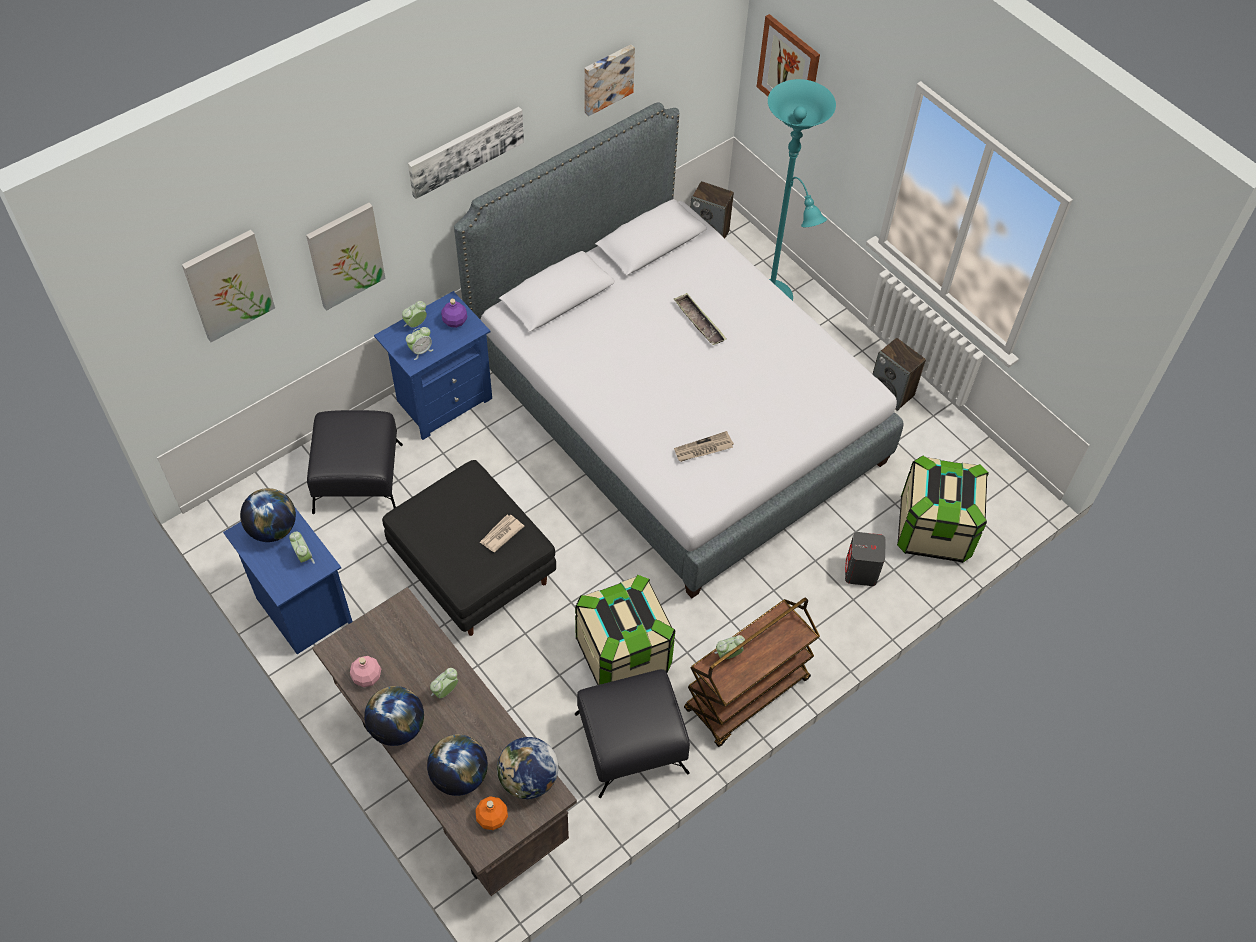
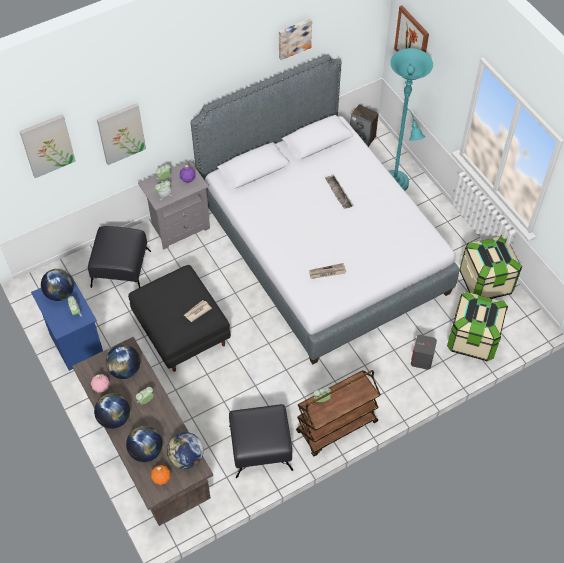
camera: 10 degrees right, 0 degrees up
blue nightstand [374,291,492,440] -> grey nightstand [138,160,210,250]
picture [408,107,524,199] -> none
storage box [575,575,675,685] -> storage box moved to [459,235,522,299]
speaker [873,338,926,411] -> none
none -> globe [106,345,140,379]

